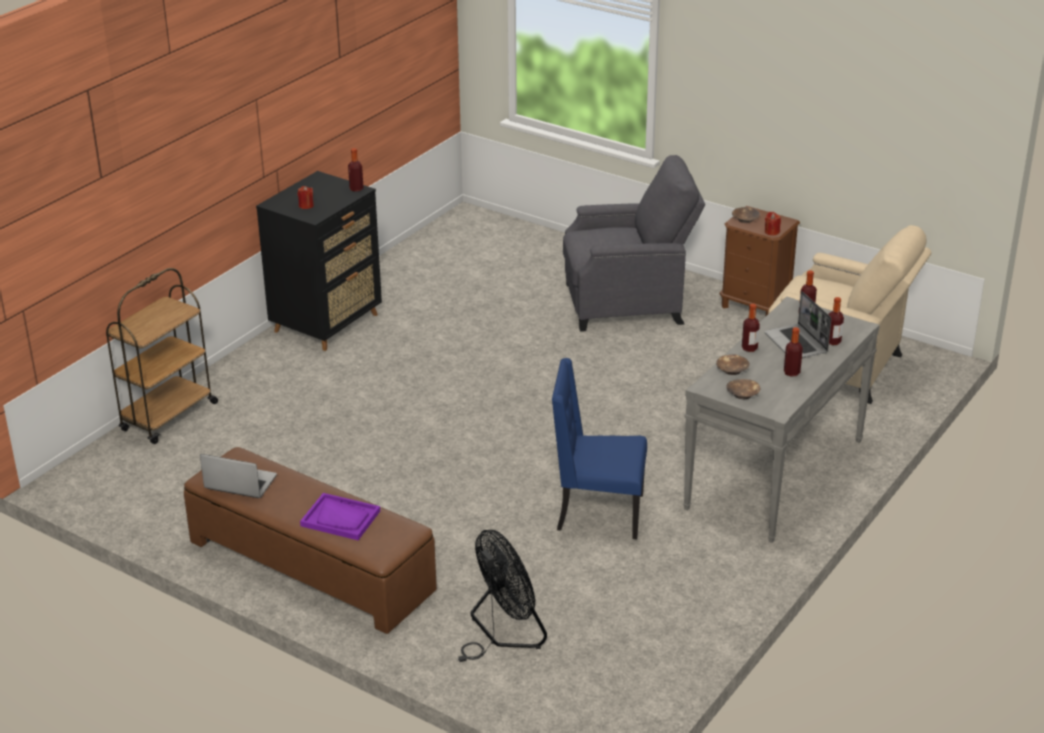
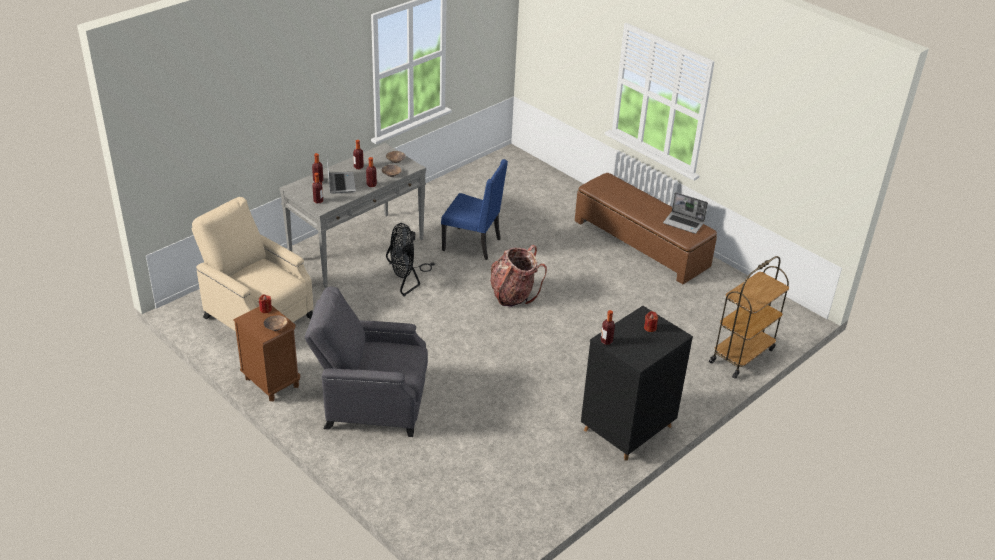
camera: 170 degrees left, 5 degrees up
purple tray [300,493,380,540] -> none
black fan [457,530,547,662] -> black fan moved to [386,223,436,297]
none -> backpack [490,245,547,307]

